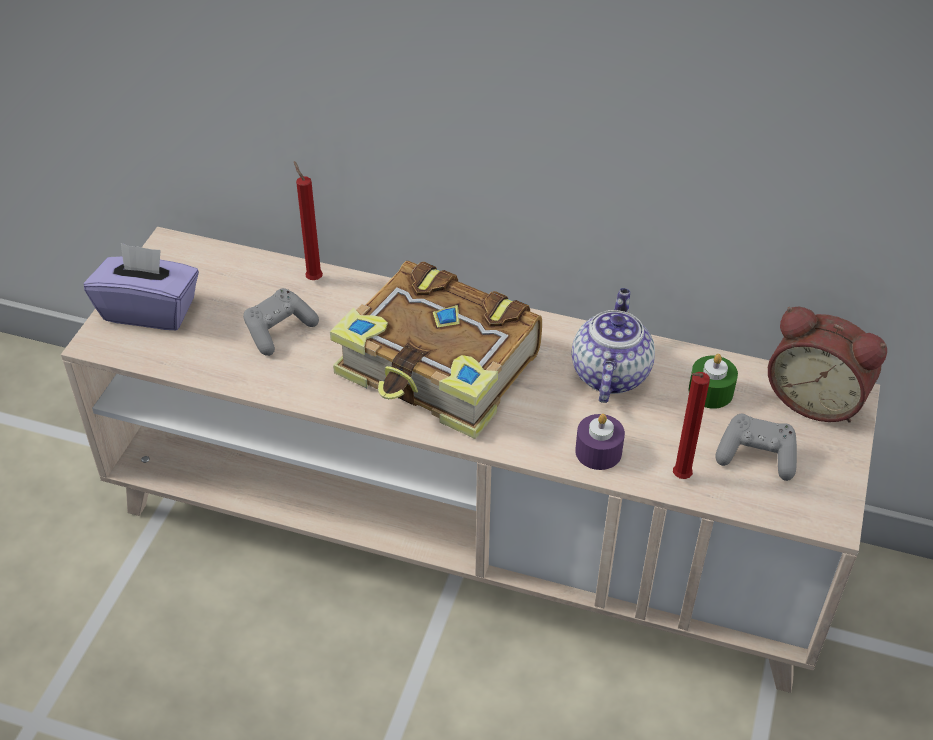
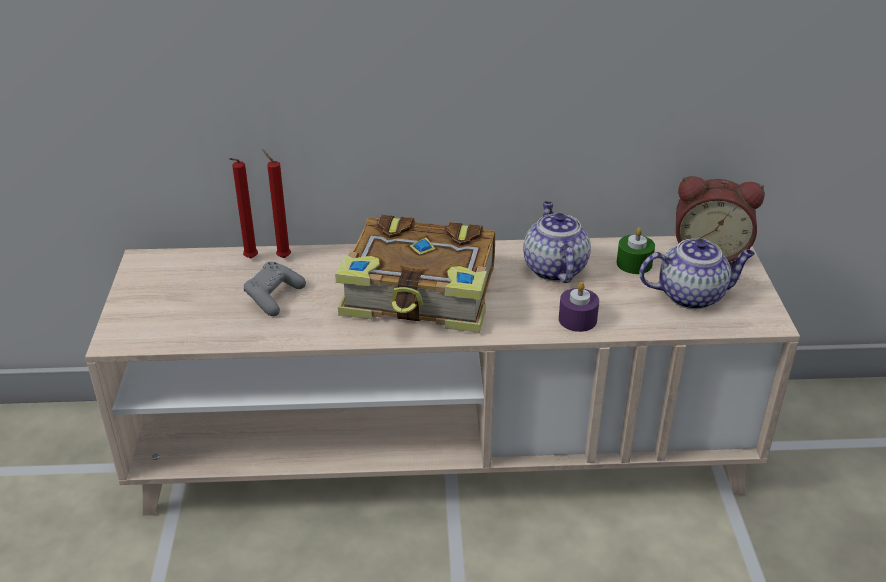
camera: 20 degrees left, 10 degrees down
purple tissue box [84,243,199,330] -> none
red candle [673,372,710,479] -> red candle moved to [229,158,258,259]
grey game controller [715,414,797,481] -> teapot [639,238,755,309]

